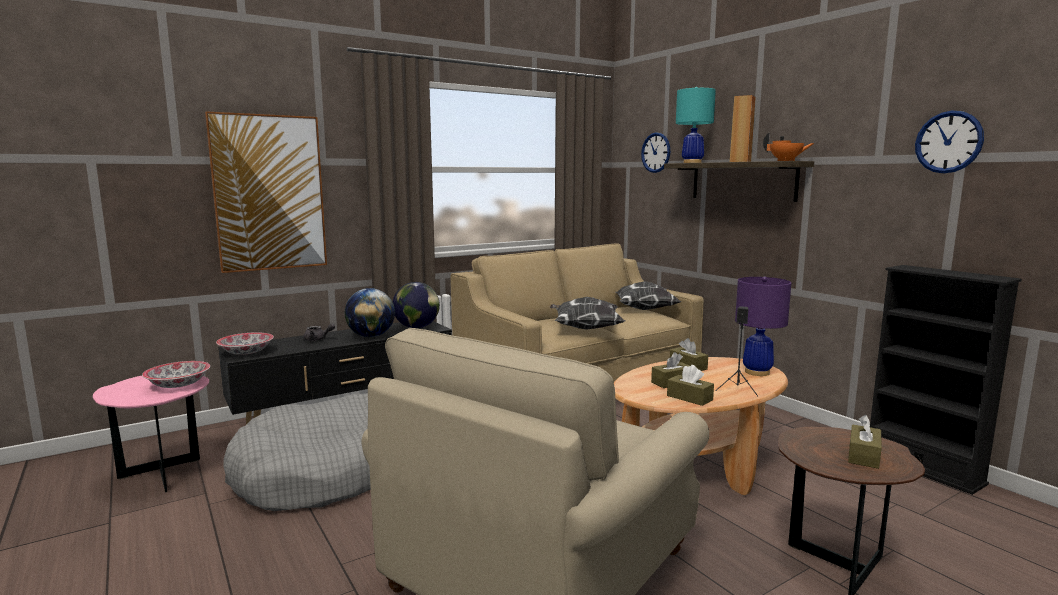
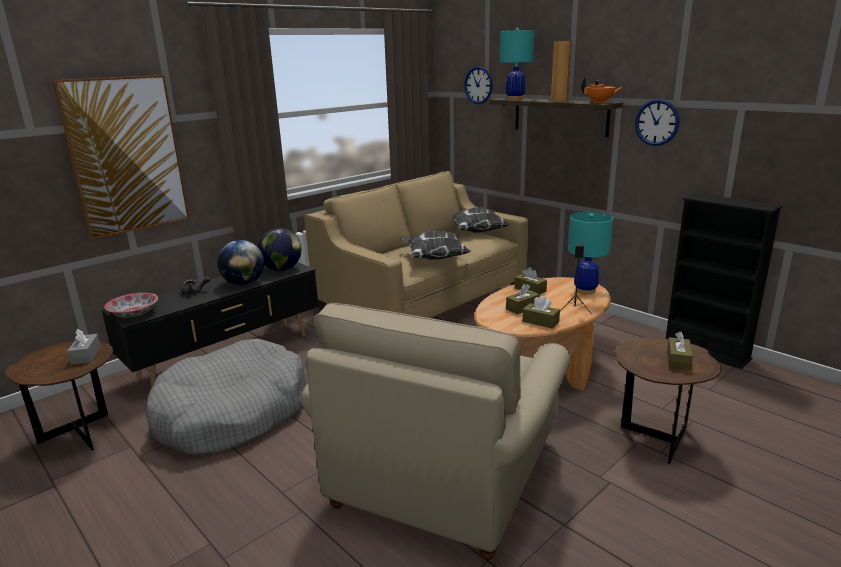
camera: 10 degrees left, 10 degrees up
pink side table [93,376,209,493] -> brown side table [5,342,113,451]
bowl [142,361,210,388] -> grey tissue box [67,329,101,365]
purple table lamp [735,276,791,376] -> turquoise table lamp [568,212,613,294]
wall clock [915,111,984,173] -> wall clock moved to [635,99,679,146]

